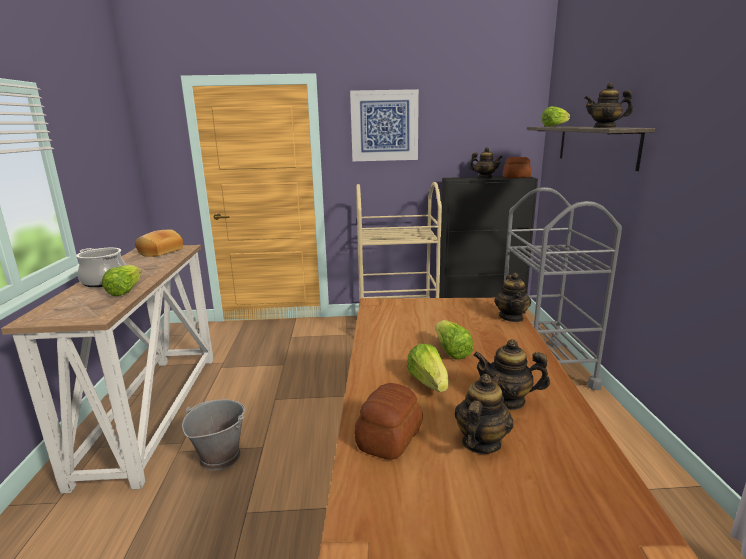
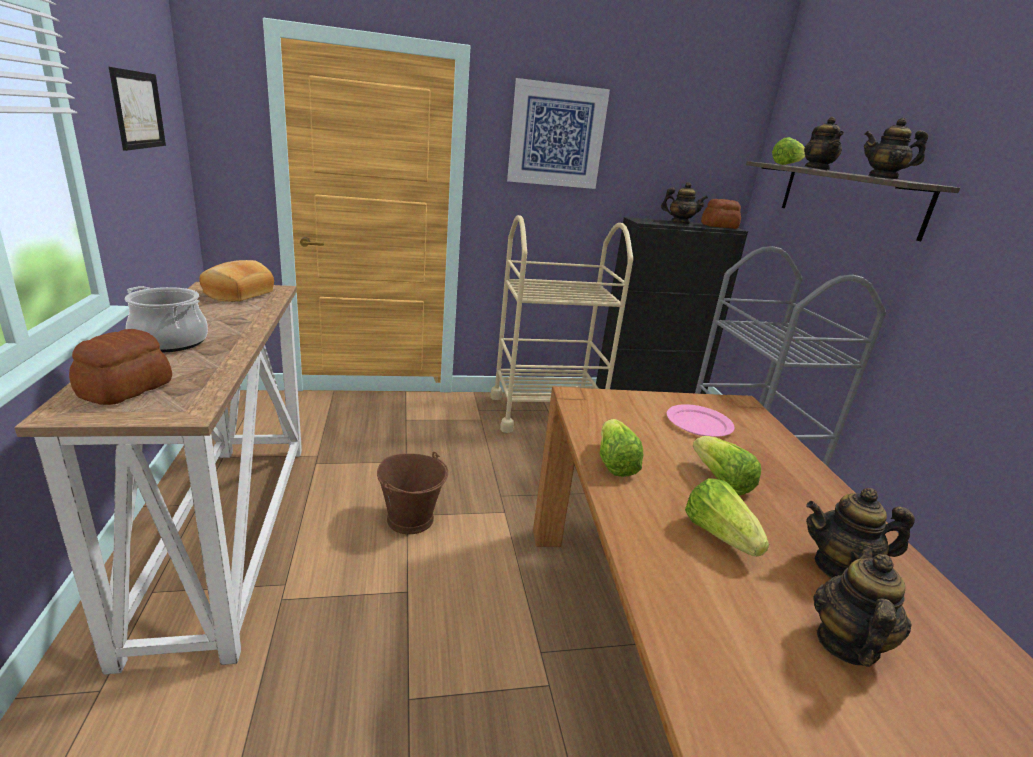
camera: 10 degrees left, 5 degrees up
lettuce [102,265,142,296] -> lettuce moved to [600,419,643,477]
grey bucket [182,399,245,471] -> none
bread [354,383,423,460] -> bread moved to [69,329,172,405]
teapot [494,272,531,322] -> teapot moved to [804,117,844,171]
none -> picture [109,67,166,151]
none -> brown bucket [377,452,448,534]
none -> pink plate [667,404,734,437]

